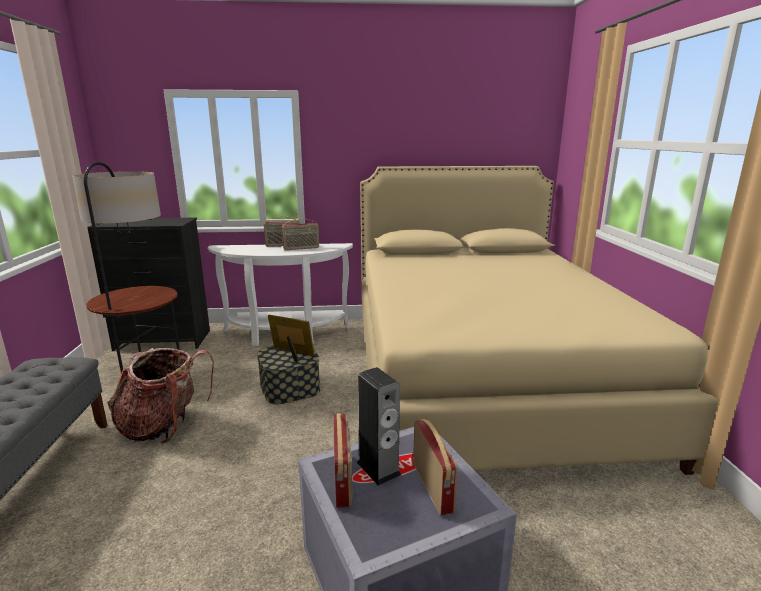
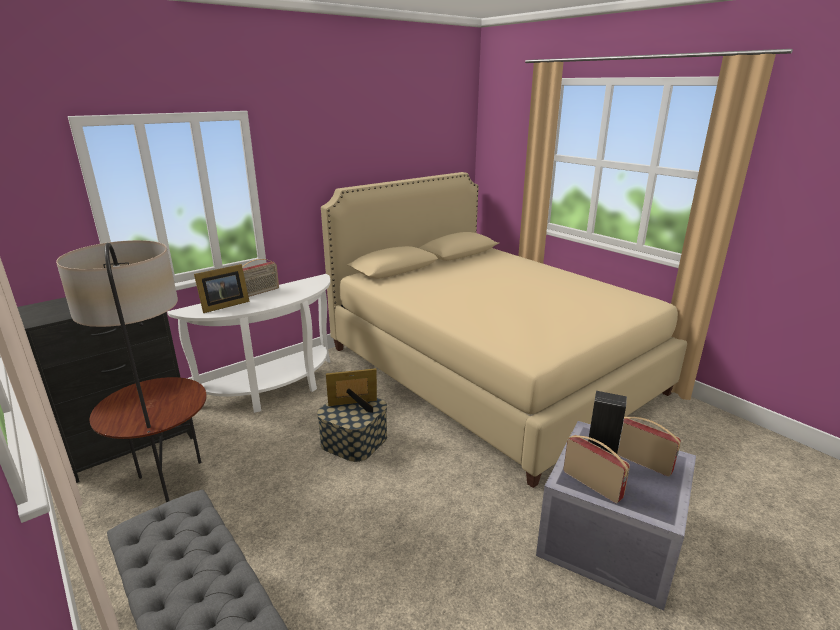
camera: 35 degrees left, 5 degrees up
backpack [108,348,214,444] -> none
radio [282,218,319,250] -> none
none -> picture frame [194,264,250,313]

